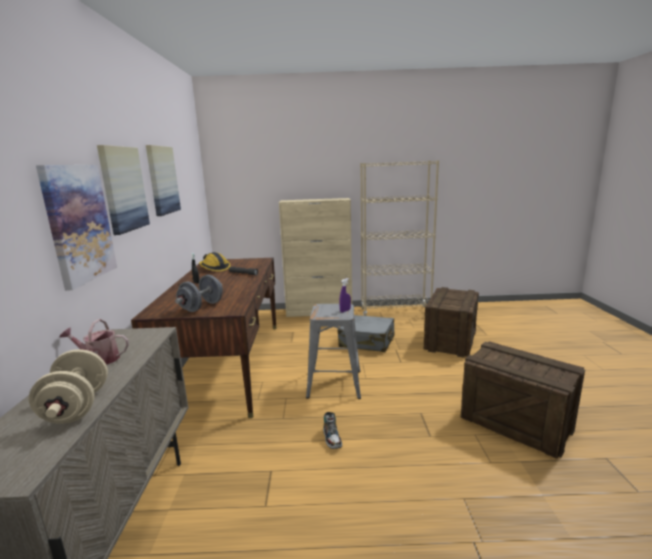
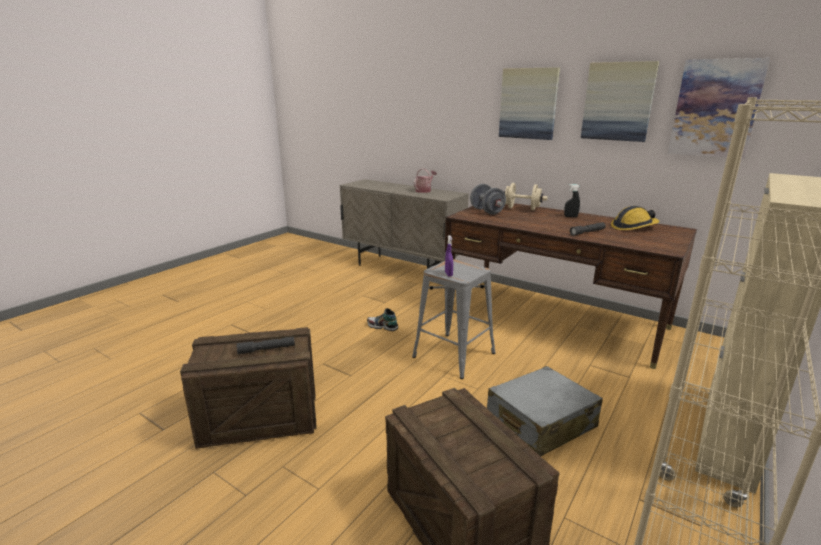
camera: 125 degrees right, 5 degrees up
beige dumbbell [29,349,108,424] -> beige dumbbell moved to [504,183,548,210]
picture [36,165,117,291] -> picture moved to [668,58,770,159]
none -> grey flashlight [236,337,295,354]

